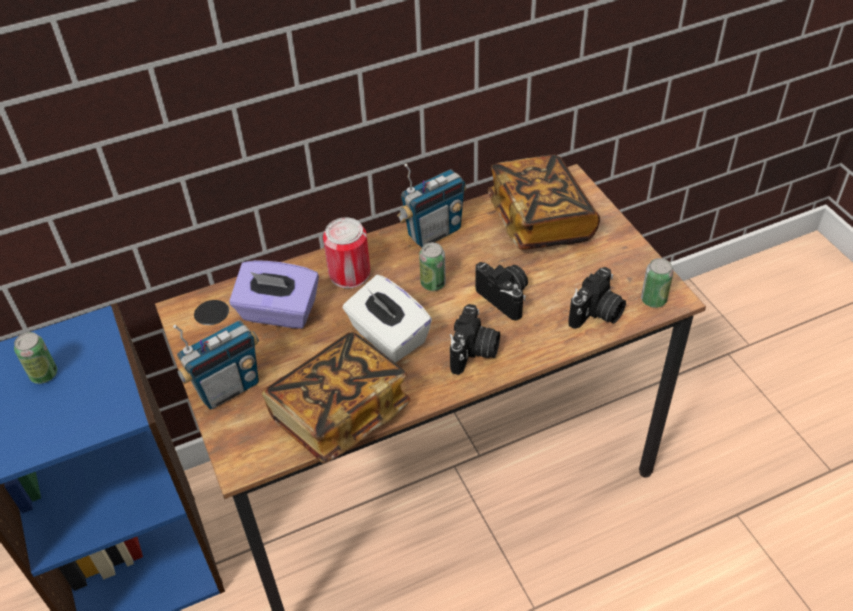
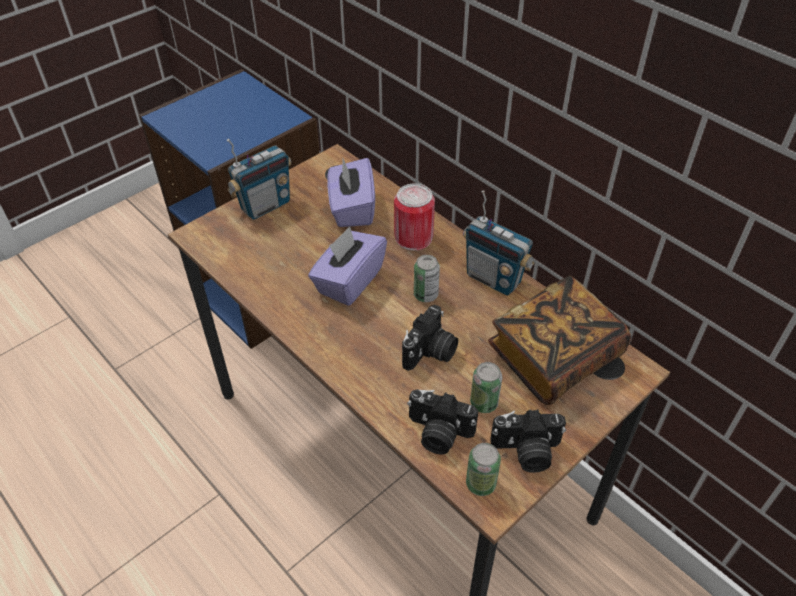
camera: 70 degrees right, 0 degrees up
can [14,332,57,384] -> can moved to [470,362,502,413]
radio [173,320,259,409] -> radio turned 75 degrees counterclockwise [227,139,291,220]
book [262,332,410,463] -> none
white tissue box [343,275,432,363] -> purple tissue box [308,226,387,306]
camera [450,304,500,375] -> camera moved to [490,409,566,473]

